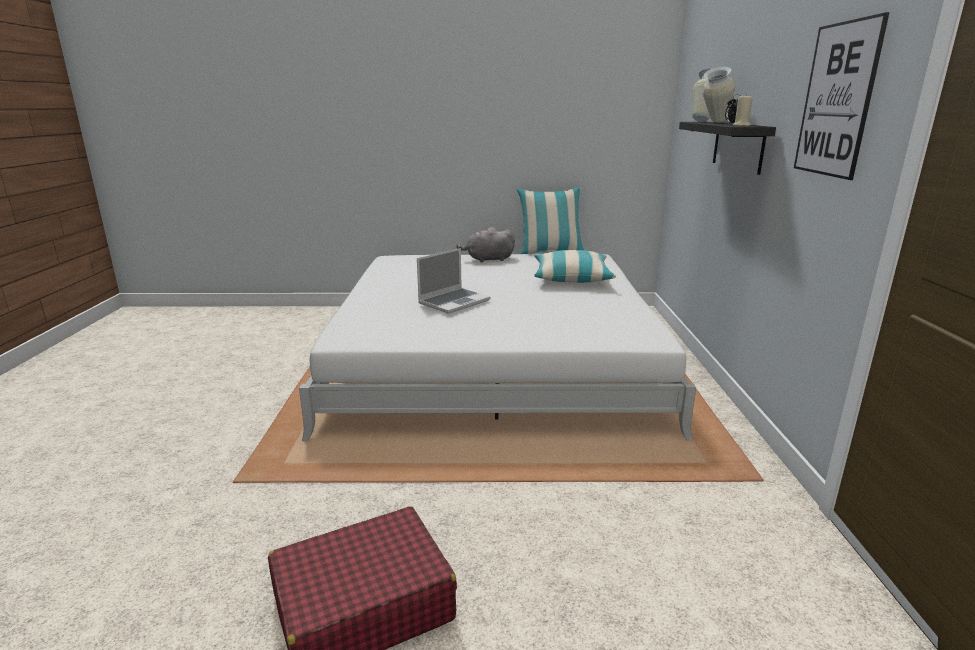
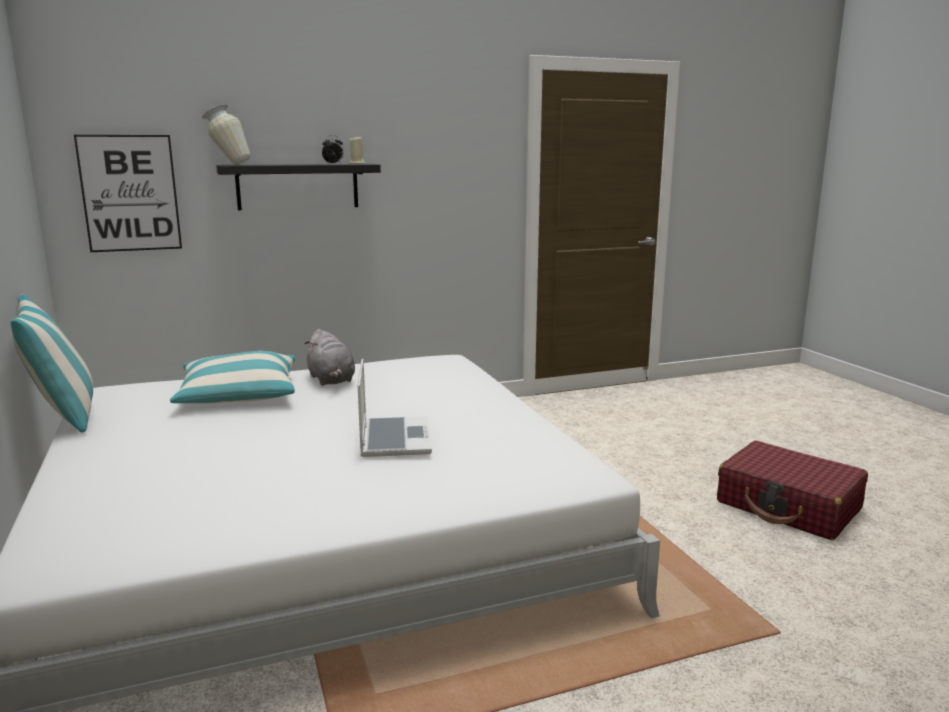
camera: 110 degrees left, 5 degrees down
laptop [417,248,490,314] -> laptop turned 60 degrees clockwise [358,359,432,457]
grey plush toy [457,227,515,263] -> grey plush toy moved to [304,329,355,386]
vase [702,66,735,123] -> none
picture [794,12,890,180] -> picture moved to [74,135,182,252]

